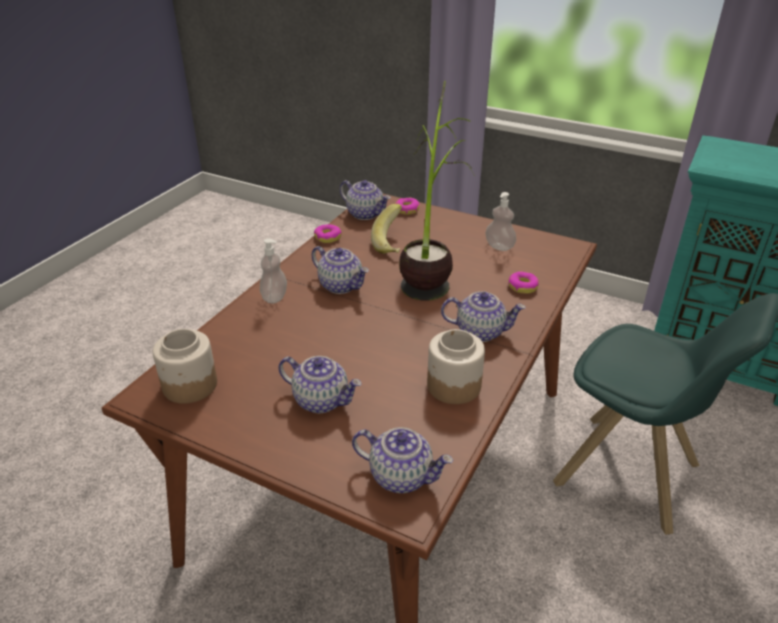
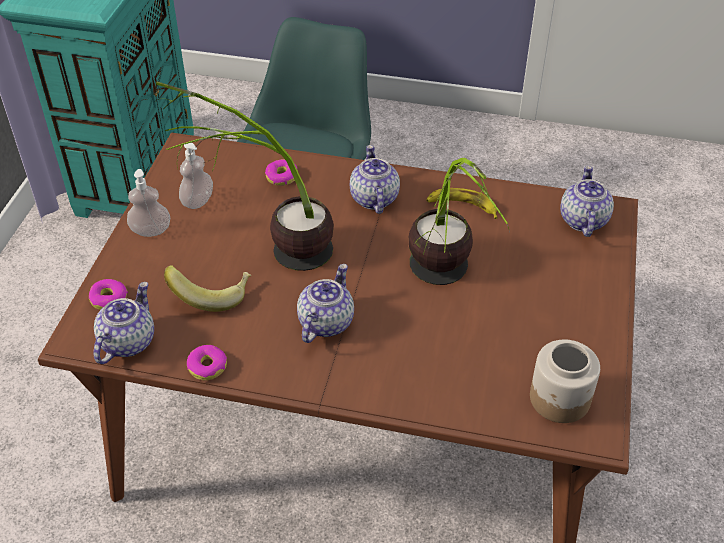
camera: 105 degrees left, 10 degrees up
soap dispenser [260,238,287,303] -> soap dispenser moved to [127,169,170,237]
teapot [279,356,362,413] -> none
jar [427,329,485,404] -> banana [426,188,498,219]
none -> potted plant [409,158,510,285]

